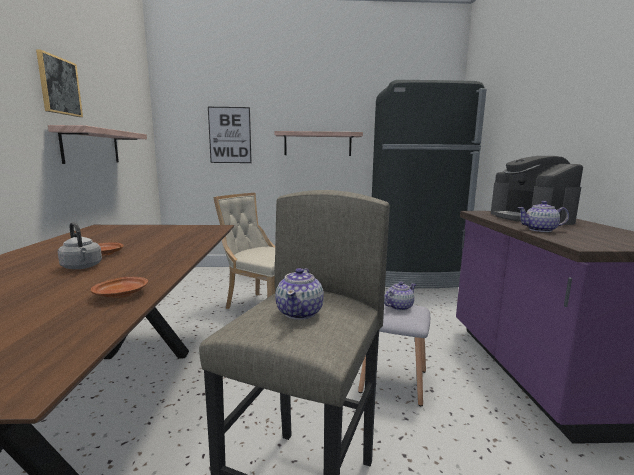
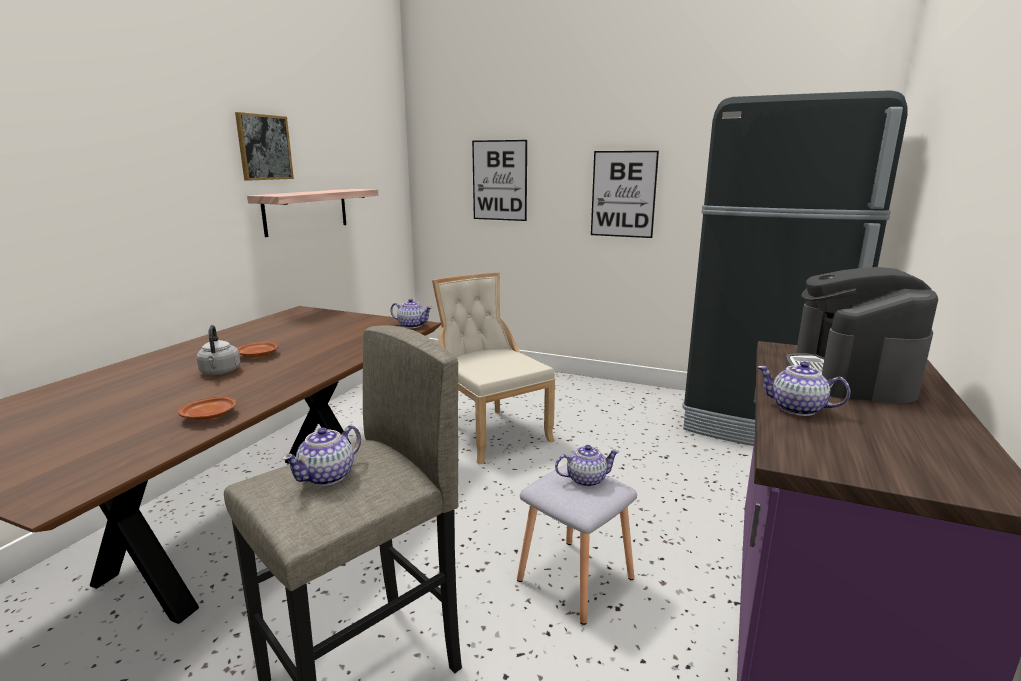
camera: 25 degrees right, 5 degrees up
shelf [274,131,363,156] -> picture [591,151,659,238]
none -> teapot [390,299,432,328]

